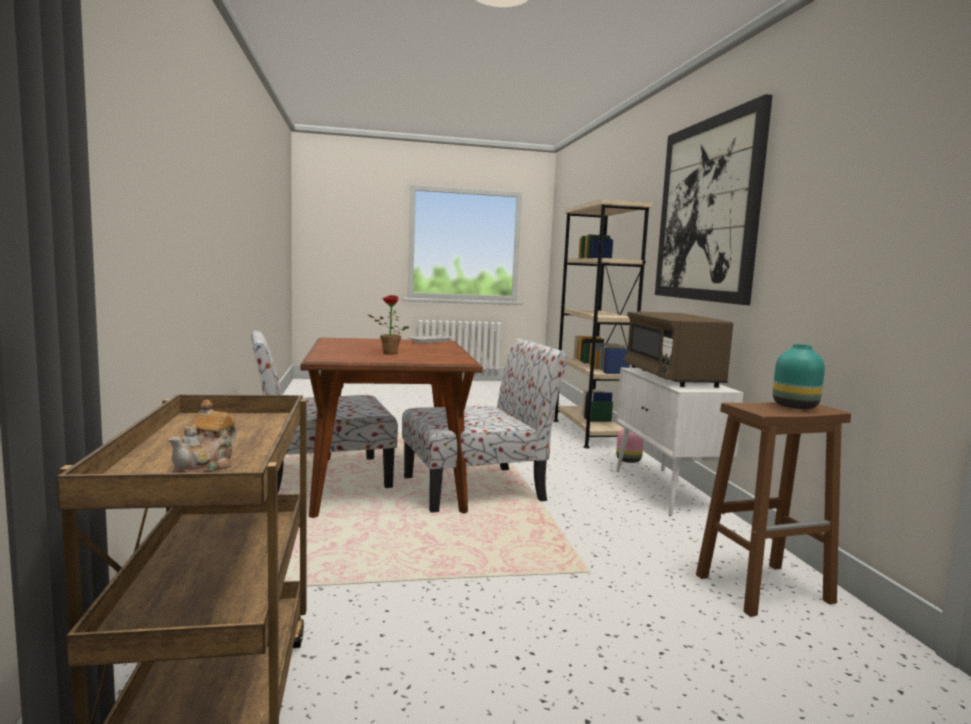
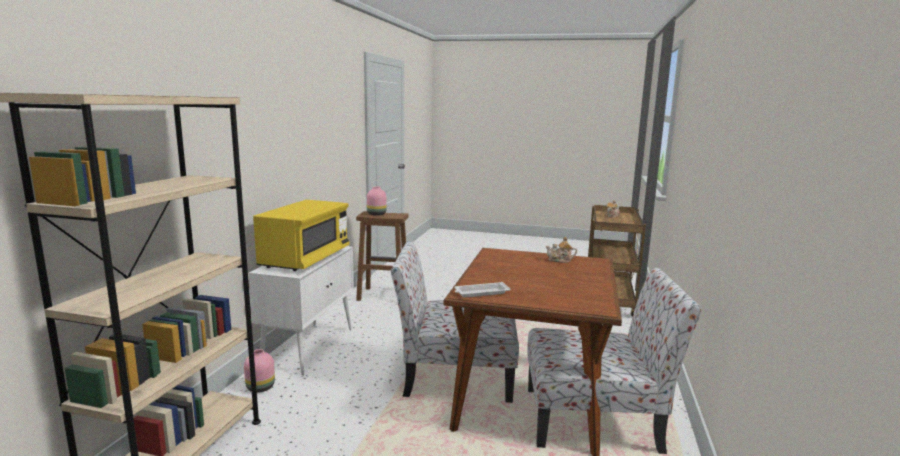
camera: 155 degrees left, 5 degrees up
potted plant [367,295,409,355] -> none
brown microwave [624,311,733,388] -> yellow microwave [253,200,350,271]
picture [655,94,773,305] -> none
turquoise vase [773,344,825,409] -> pink vase [367,187,387,216]
none -> teapot [546,237,577,263]

